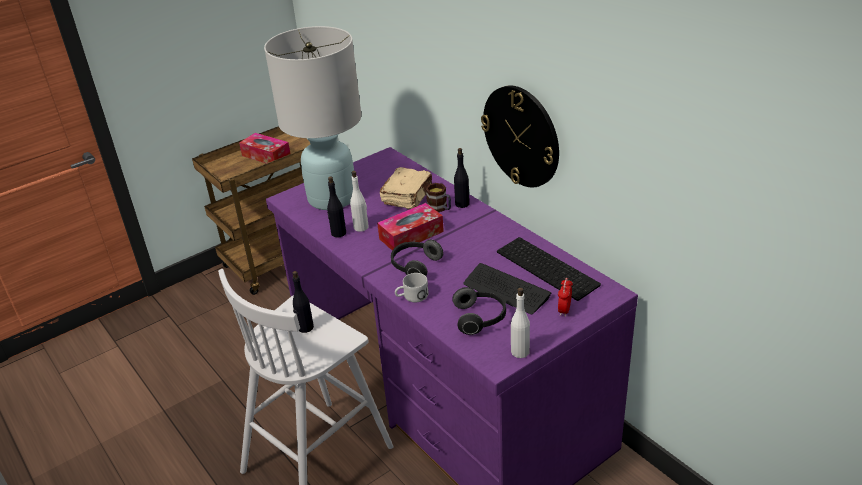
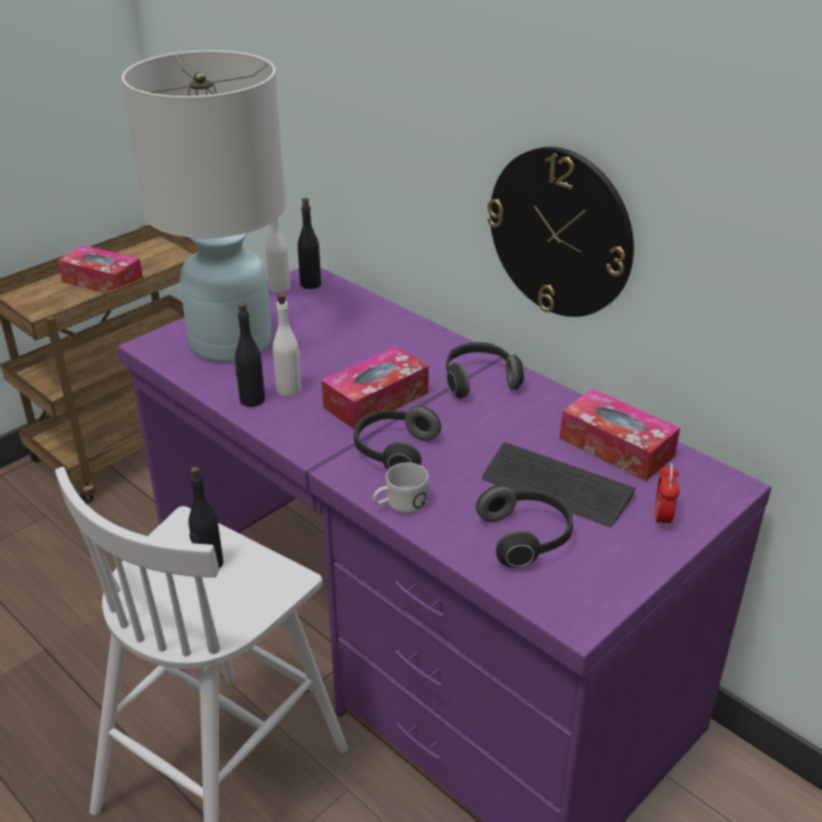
camera: 10 degrees left, 0 degrees up
beige book [380,167,432,209] -> none
mug [426,183,451,212] -> none
black bottle [454,148,470,208] -> black bottle moved to [298,198,321,289]
keyboard [497,237,601,301] -> tissue box [560,389,680,481]
white bottle [511,288,530,358] -> white bottle moved to [266,218,290,293]
none -> headphones [446,342,524,399]

